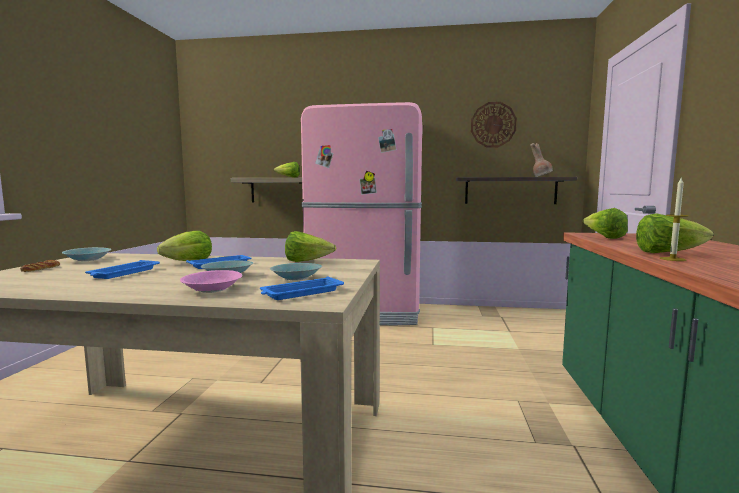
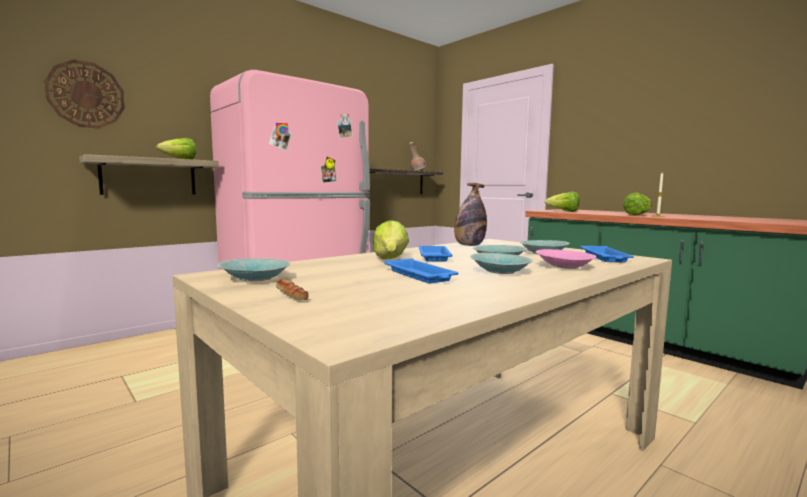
camera: 50 degrees left, 0 degrees up
lettuce [285,231,336,262] -> bottle [454,183,487,246]
wall clock [471,102,517,148] -> wall clock moved to [44,60,125,129]
none -> turquoise bowl [470,253,533,274]

